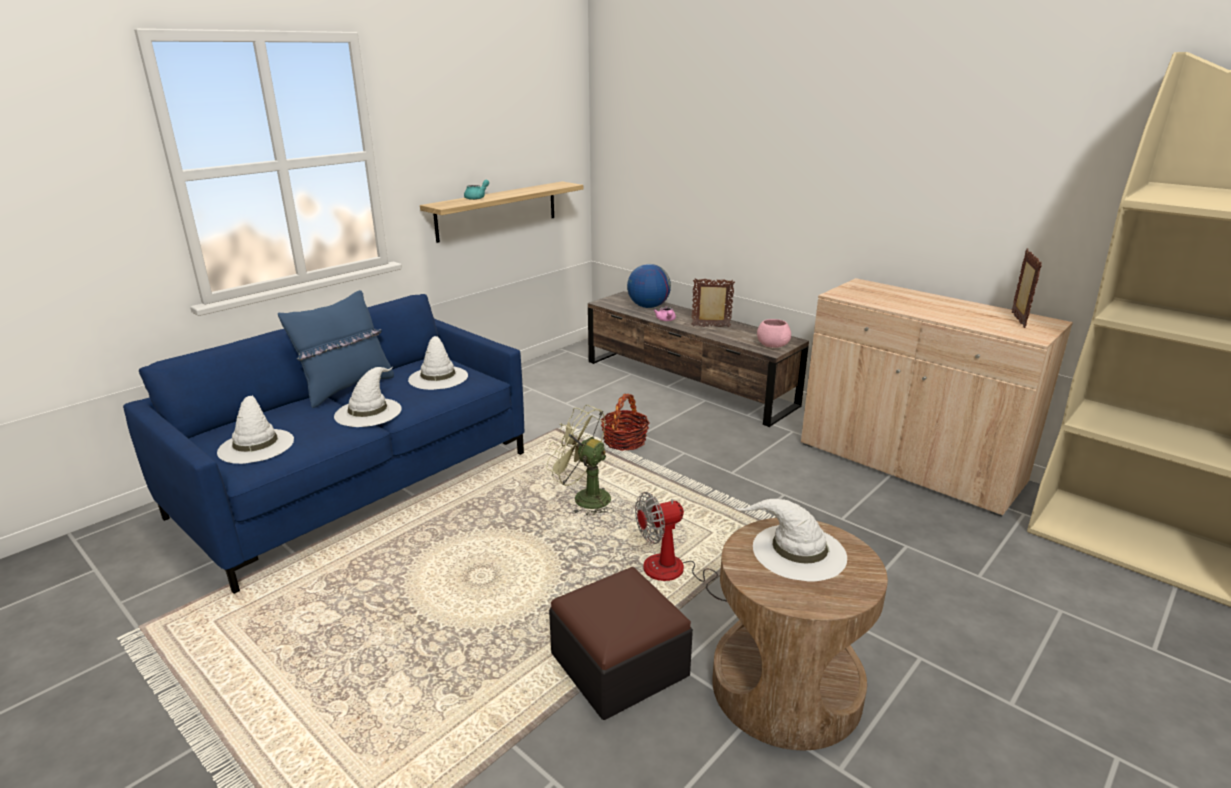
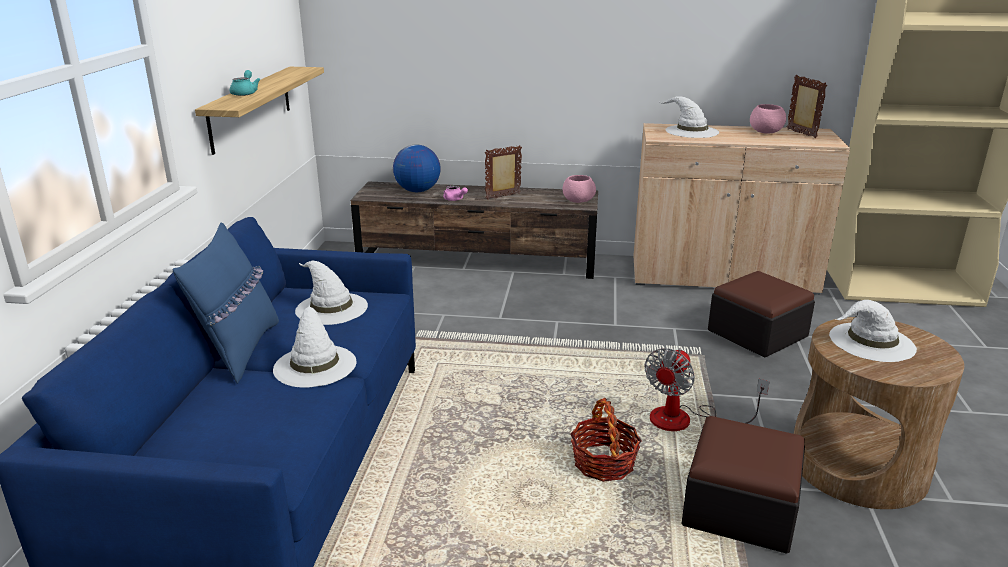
camera: 35 degrees left, 0 degrees up
white hat [217,395,294,464] -> white hat moved to [660,96,719,138]
green fan [546,405,614,516] -> none
basket [601,394,649,451] -> basket moved to [571,398,641,482]
none -> ottoman [708,271,815,358]
none -> pink bowl [750,104,786,134]

